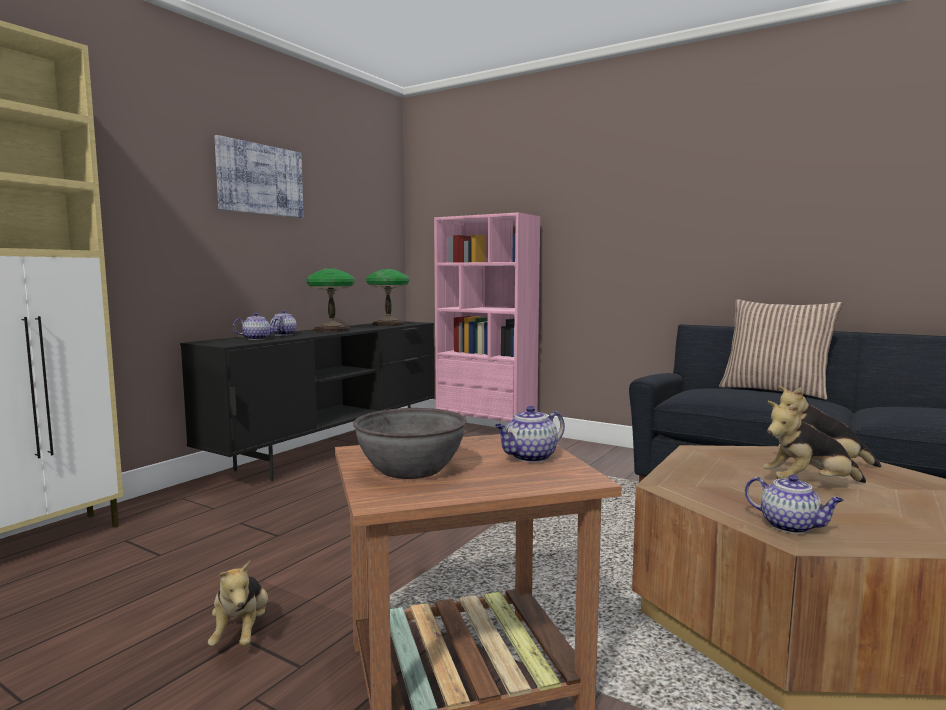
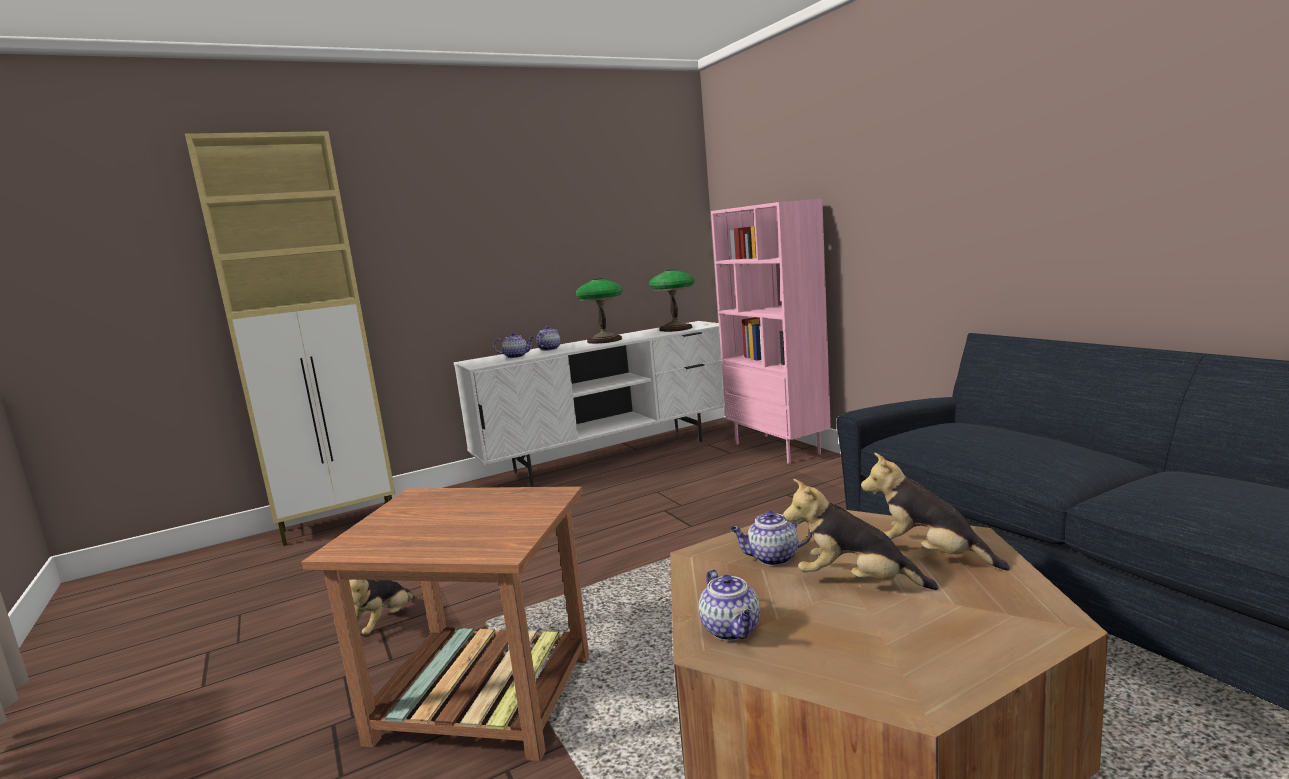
camera: 30 degrees right, 5 degrees up
black tv stand [180,321,435,481] -> white tv stand [454,321,725,487]
picture [214,135,304,218] -> none
grey bowl [353,408,467,479] -> none
teapot [495,406,565,462] -> teapot moved to [730,511,813,566]
pillow [719,299,843,400] -> none

